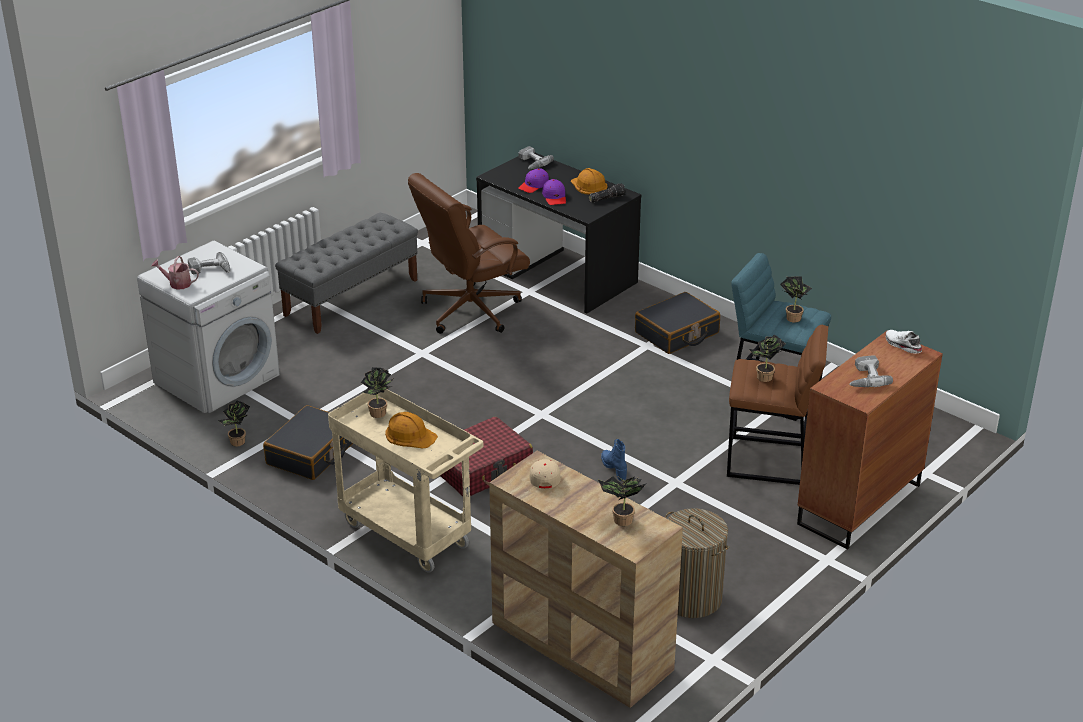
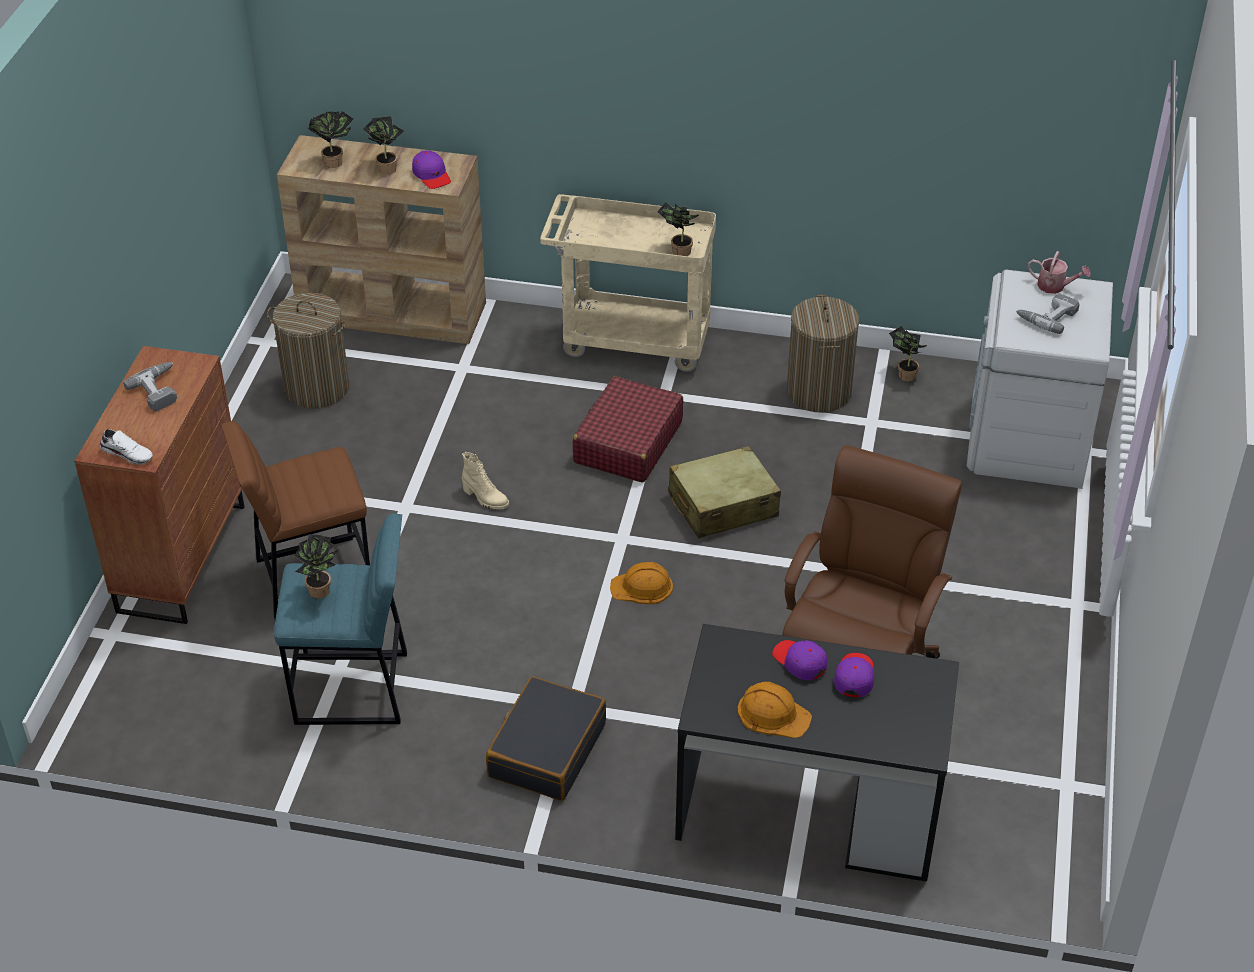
camera: 150 degrees right, 10 degrees up
watering can [151,256,199,290] -> watering can turned 45 degrees clockwise [1028,251,1091,294]
black suitcase [263,405,353,480] -> laundry basket [787,295,859,413]
grey bench [275,213,418,334] -> none
orange hard hat [385,412,438,448] -> orange hard hat moved to [610,562,673,604]
power drill [518,146,554,170] -> none
beige cap [529,459,560,488] -> purple cap [412,150,451,189]
flashlight [588,183,626,203] -> none
blue boot [601,439,627,481] -> beige boot [462,452,509,509]
potted plant [749,335,786,382] -> potted plant moved to [363,116,404,175]
none -> beige suitcase [668,446,781,538]

